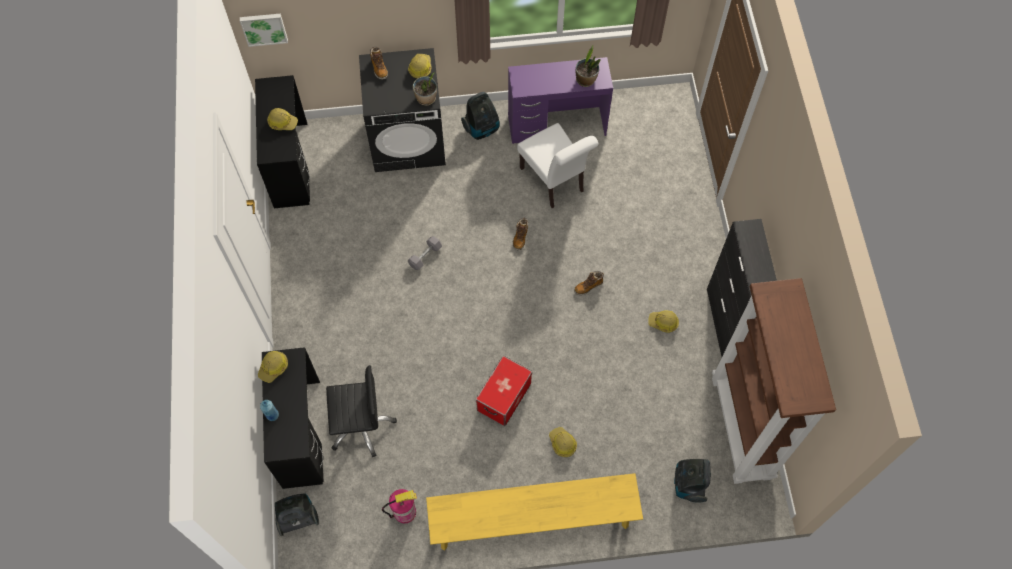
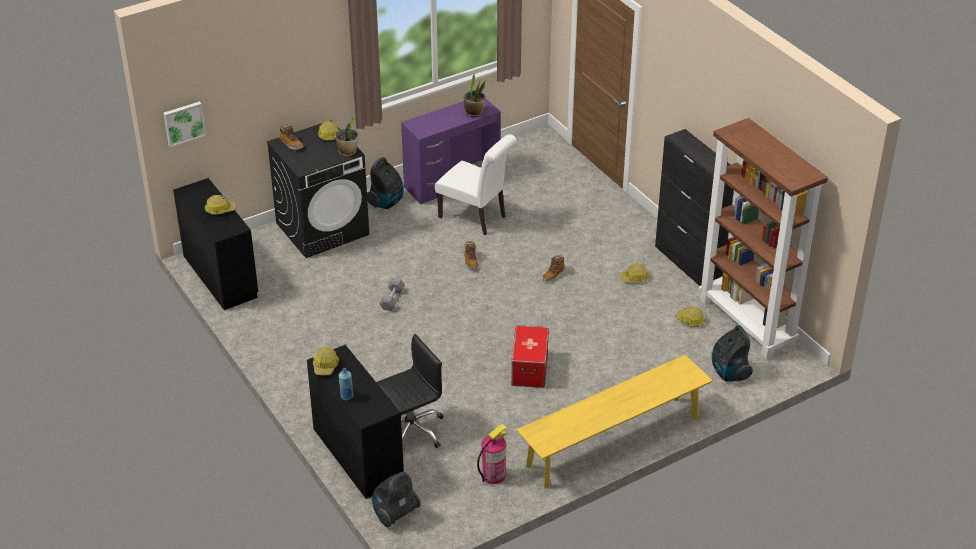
camera: 25 degrees left, 25 degrees down
hard hat [549,427,577,457] -> hard hat moved to [675,306,705,327]

